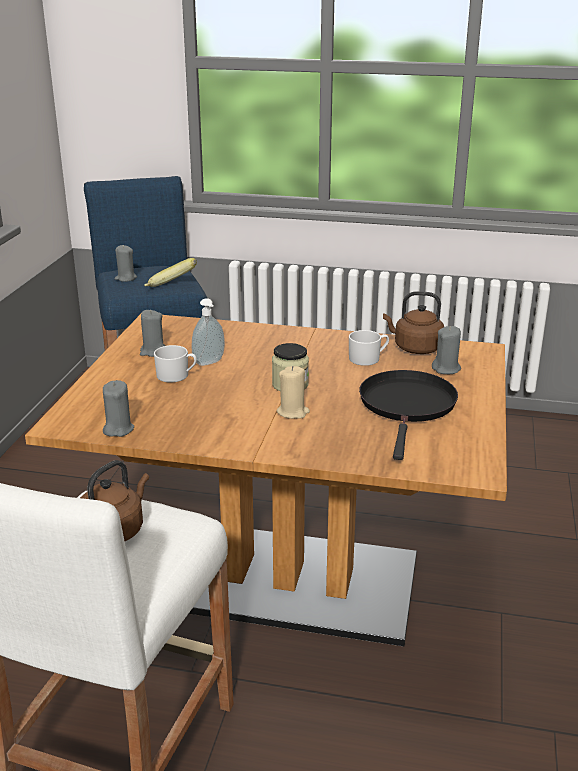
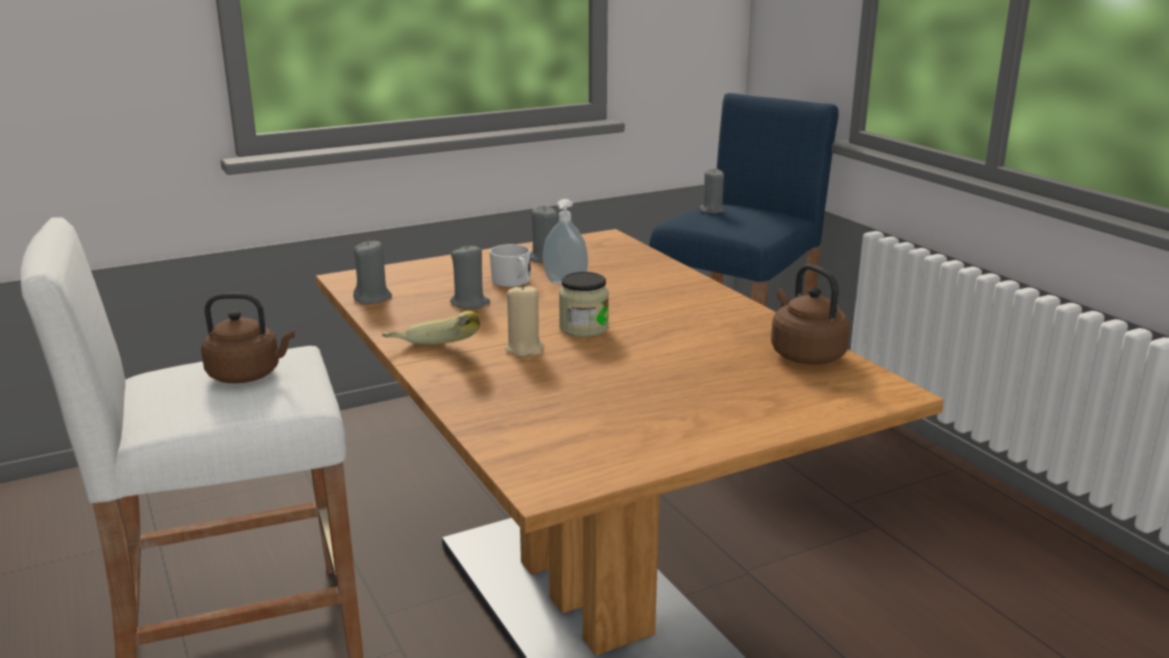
camera: 50 degrees right, 5 degrees down
banana [144,258,197,287] -> banana moved to [382,311,480,345]
white mug [349,330,389,366] -> none
black frying pan [359,370,458,460] -> none
grey candle [432,326,461,374] -> grey candle moved to [450,244,490,308]

